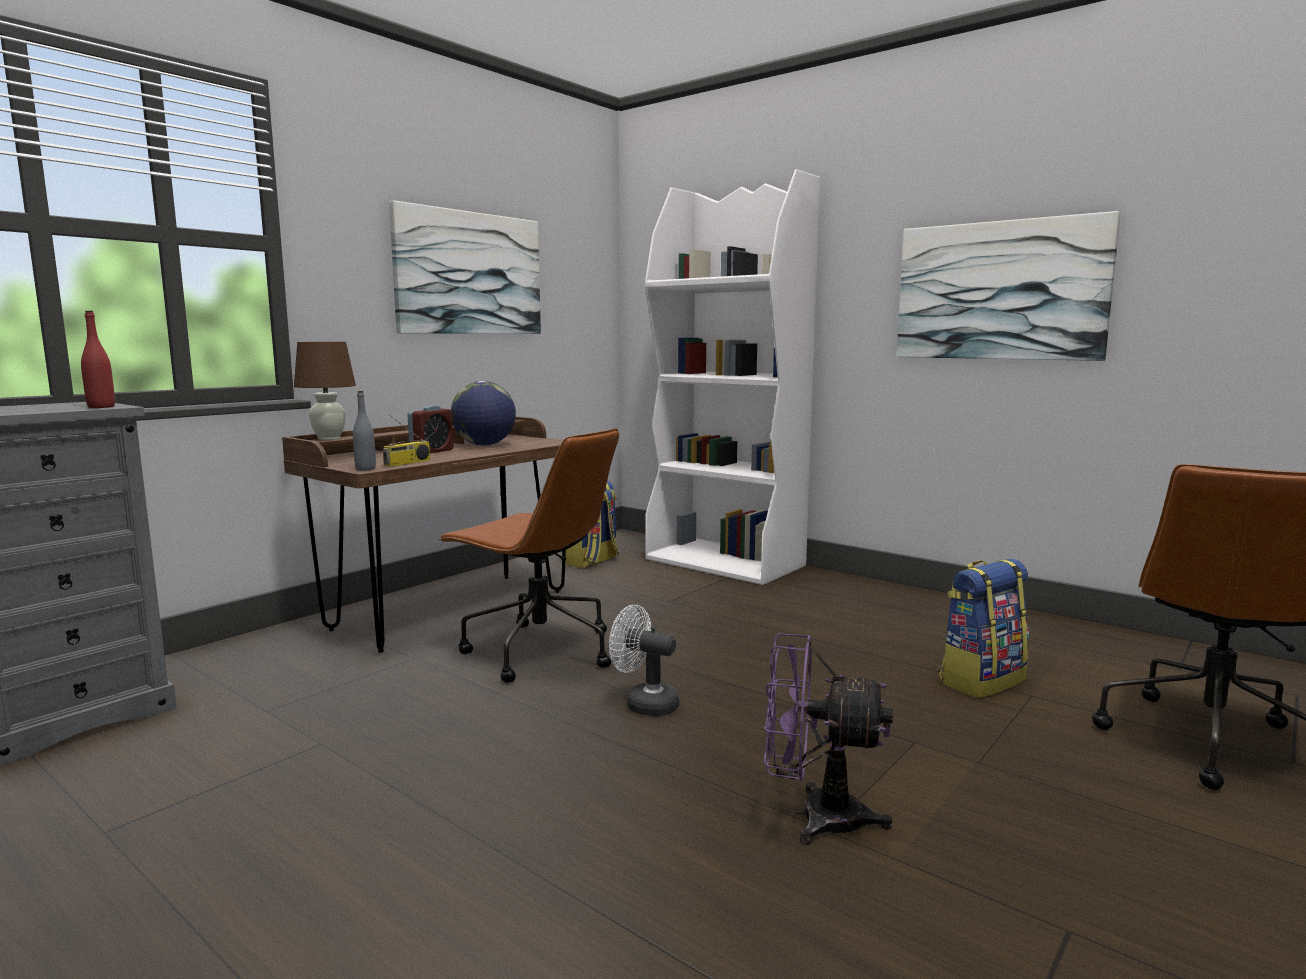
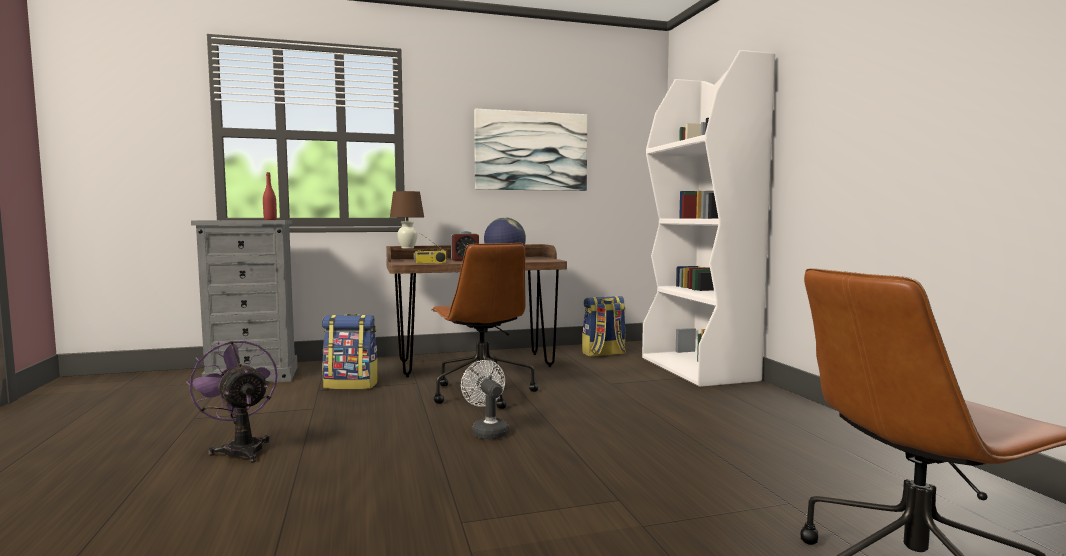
camera: 35 degrees right, 5 degrees down
grey bottle [353,391,376,470] -> none
purple fan [764,633,893,845] -> purple fan moved to [187,340,278,463]
picture [897,211,1121,361] -> none
backpack [938,559,1029,698] -> backpack moved to [322,314,379,389]

